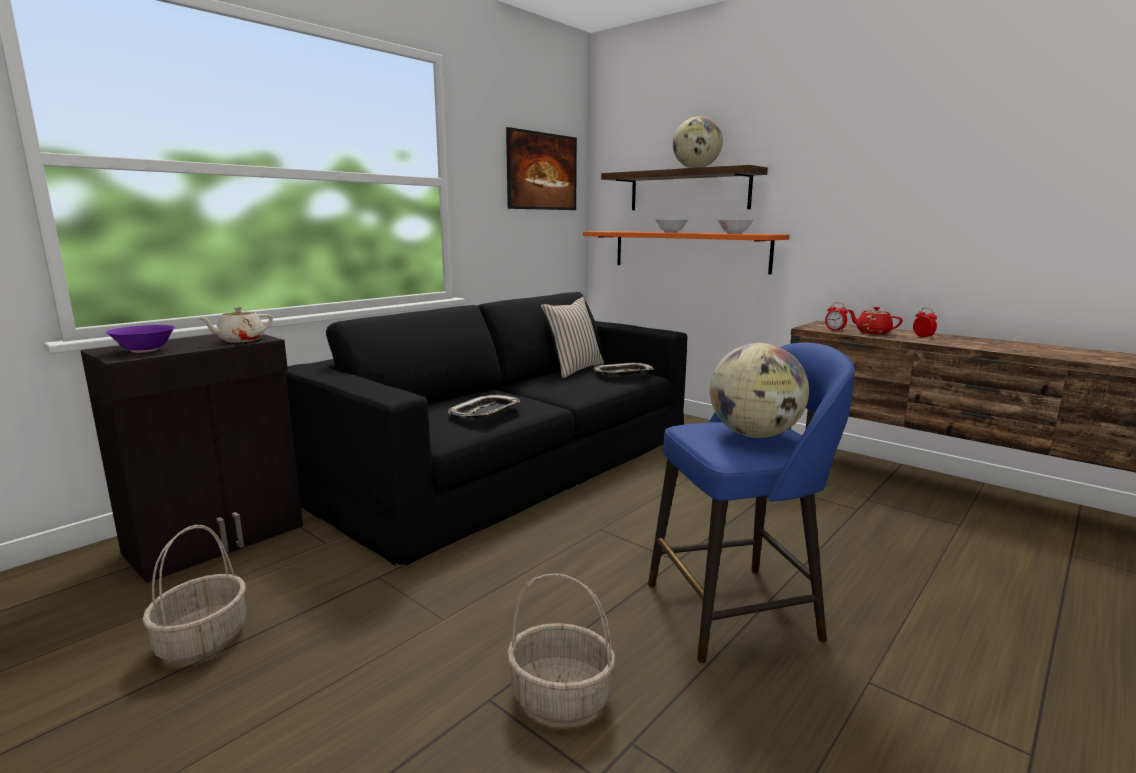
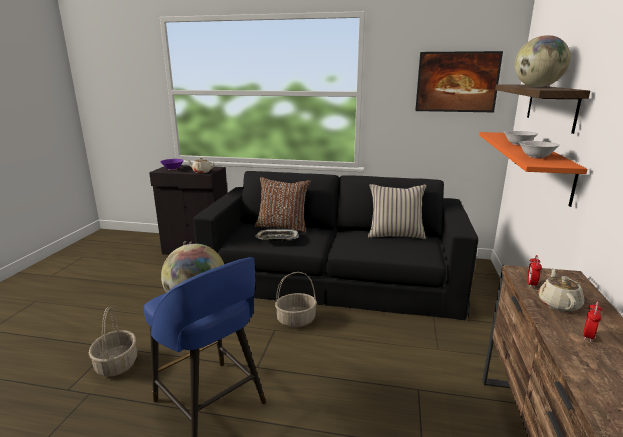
camera: 60 degrees right, 5 degrees up
basket [142,525,246,662] -> basket moved to [275,272,317,328]
tray [593,363,654,376] -> none
red teapot [848,307,903,334] -> beige teapot [538,268,584,312]
none -> brown pillow [255,177,311,233]

